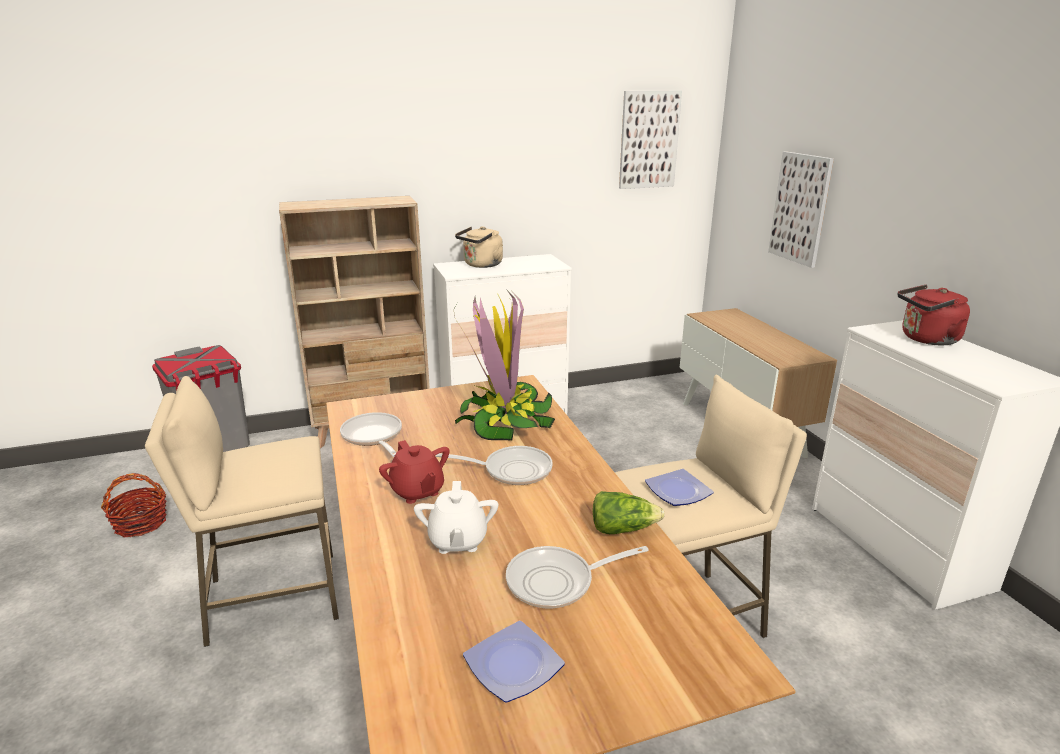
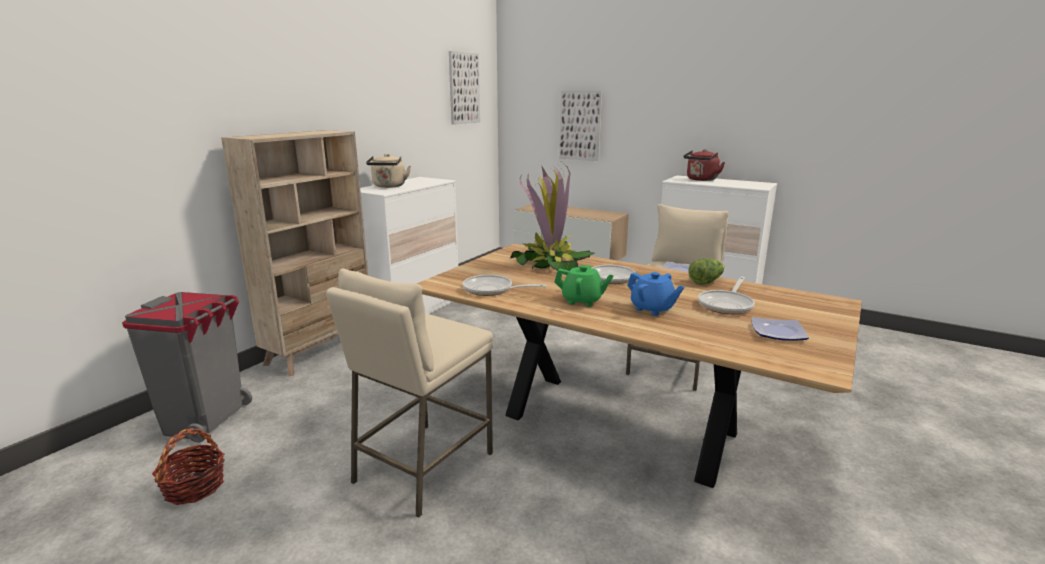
camera: 40 degrees left, 5 degrees down
red teapot [379,440,449,504] -> green teapot [554,265,614,307]
white teapot [414,481,498,554] -> blue teapot [627,272,684,316]

